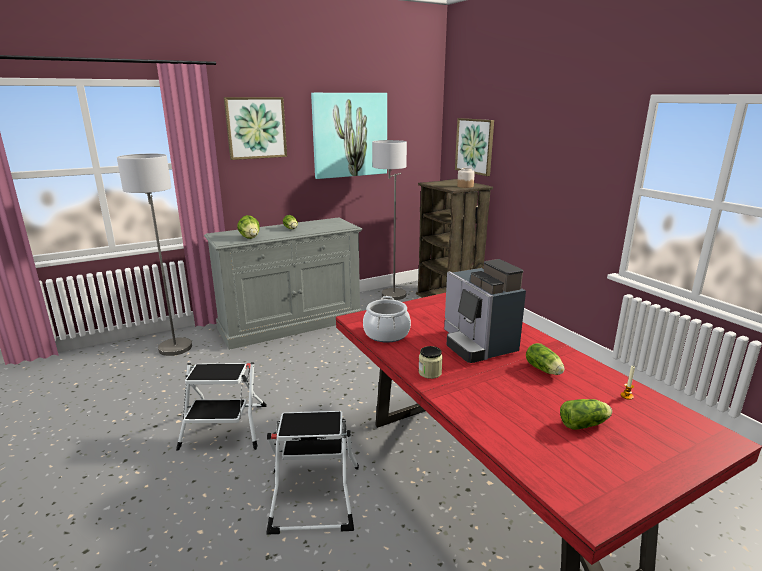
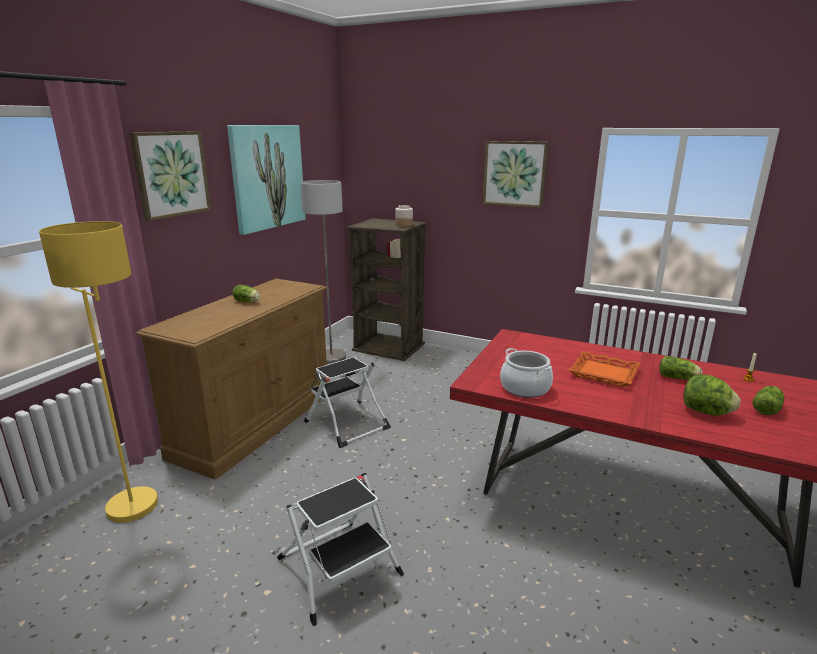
camera: 35 degrees left, 0 degrees up
grey floor lamp [117,154,192,356] -> yellow floor lamp [39,221,158,523]
grey cabinet [204,217,363,350] -> brown cabinet [136,279,330,480]
lettuce [237,215,260,239] -> lettuce moved to [683,375,740,416]
step ladder [266,411,359,535] -> step ladder moved to [304,357,391,448]
jar [418,346,443,379] -> none
coffee machine [444,259,526,363] -> orange tray [569,351,641,387]
picture [455,118,494,176] -> picture moved to [483,141,548,208]

